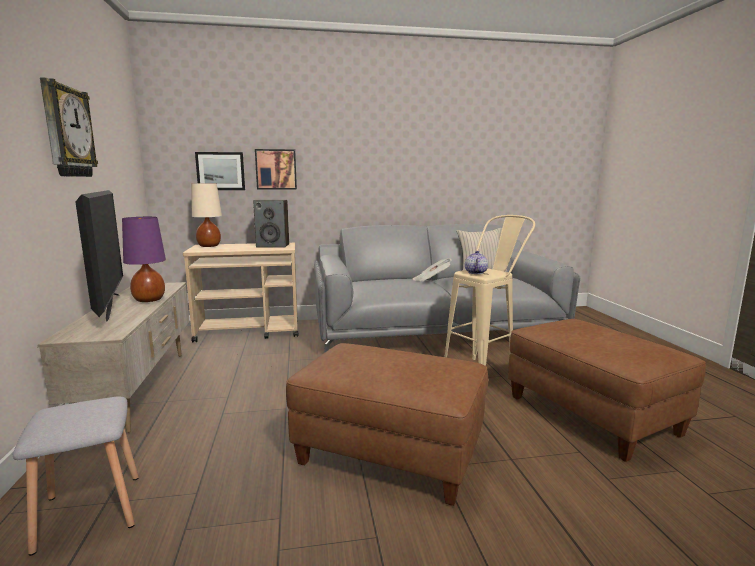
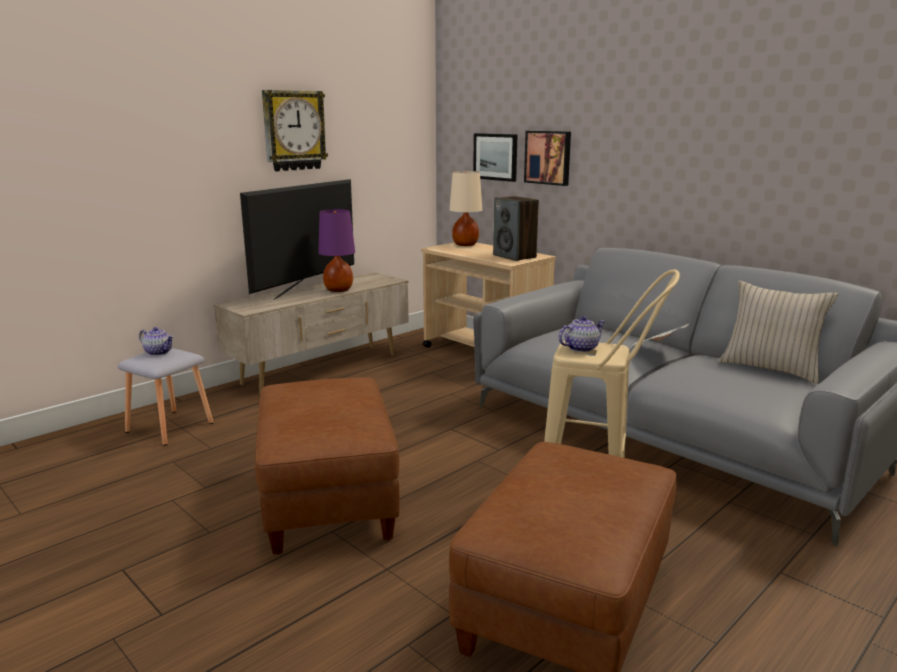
camera: 55 degrees right, 5 degrees up
none -> teapot [139,327,174,356]

